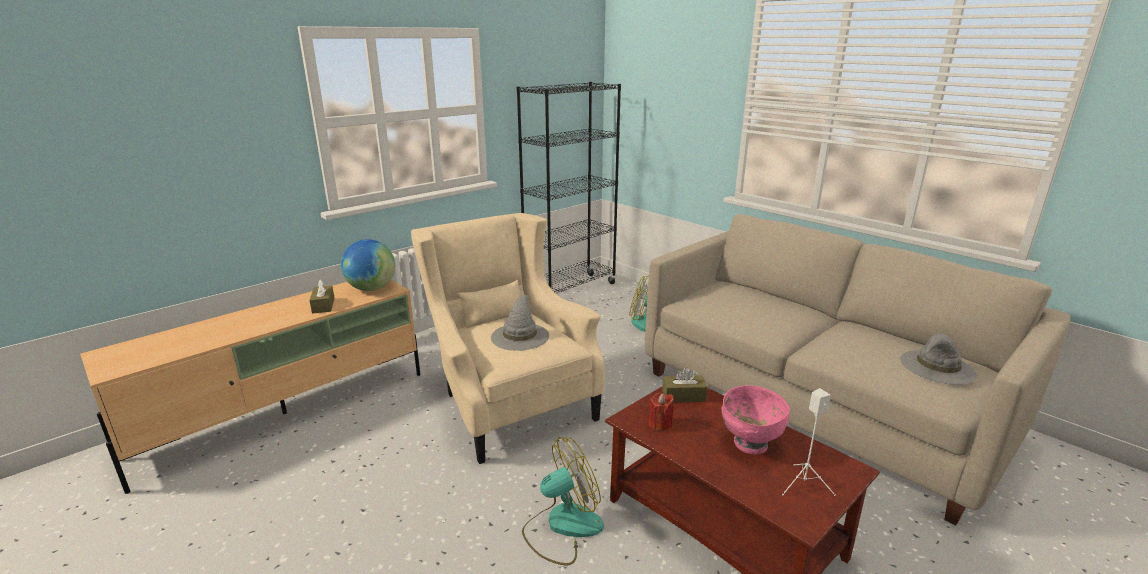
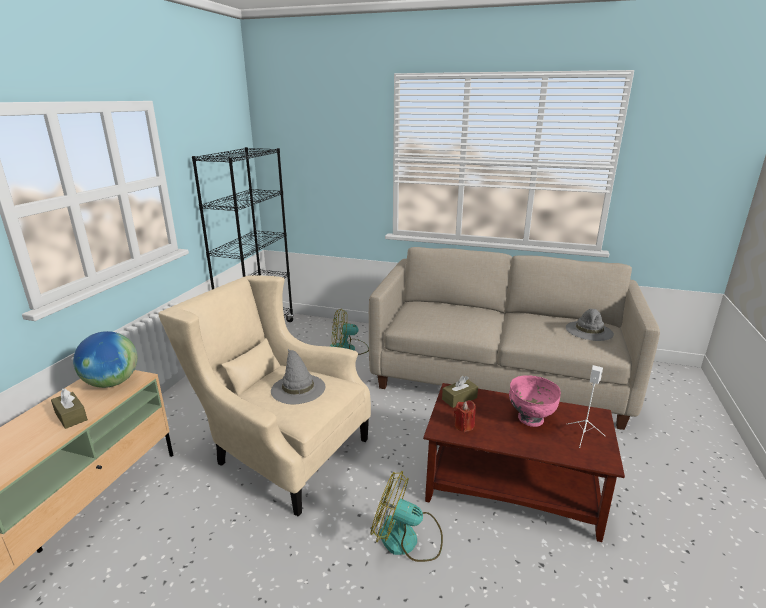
camera: 30 degrees left, 0 degrees up
fan [522,437,604,565] -> fan turned 105 degrees counterclockwise [371,471,443,562]

